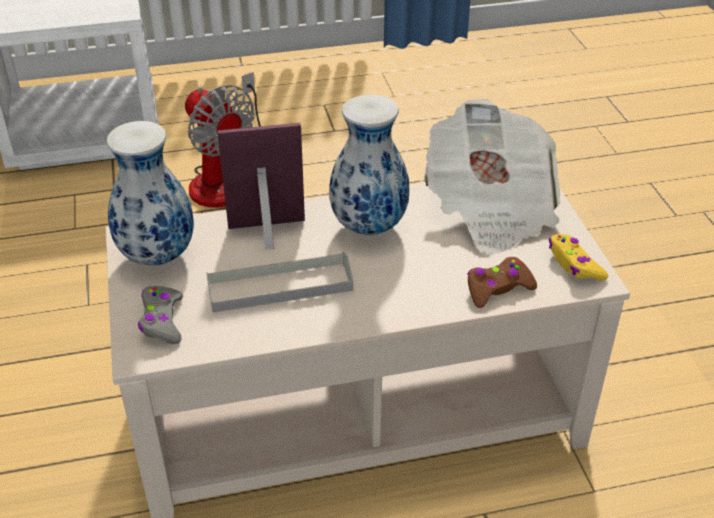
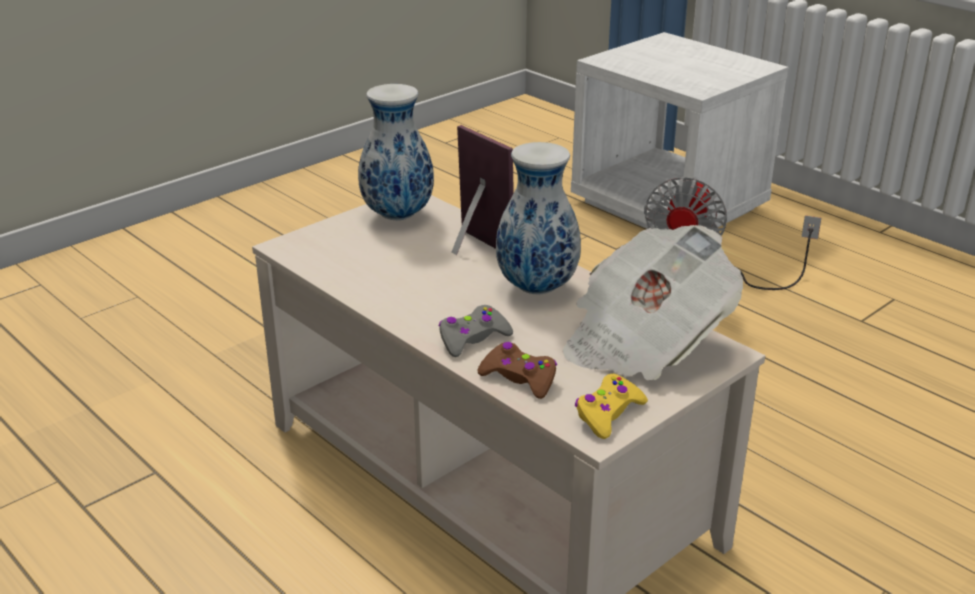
camera: 60 degrees right, 10 degrees down
grey game controller [138,286,183,344] -> grey game controller moved to [439,305,513,357]
grey tray [206,252,353,313] -> none

